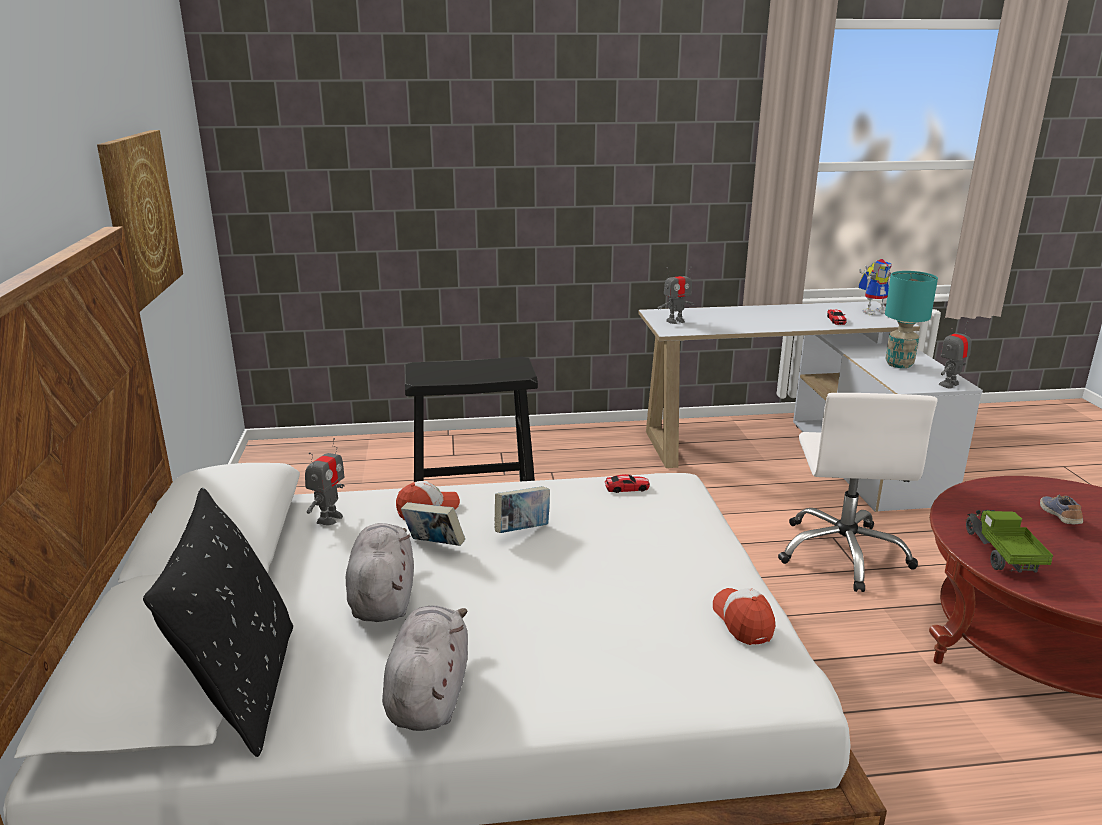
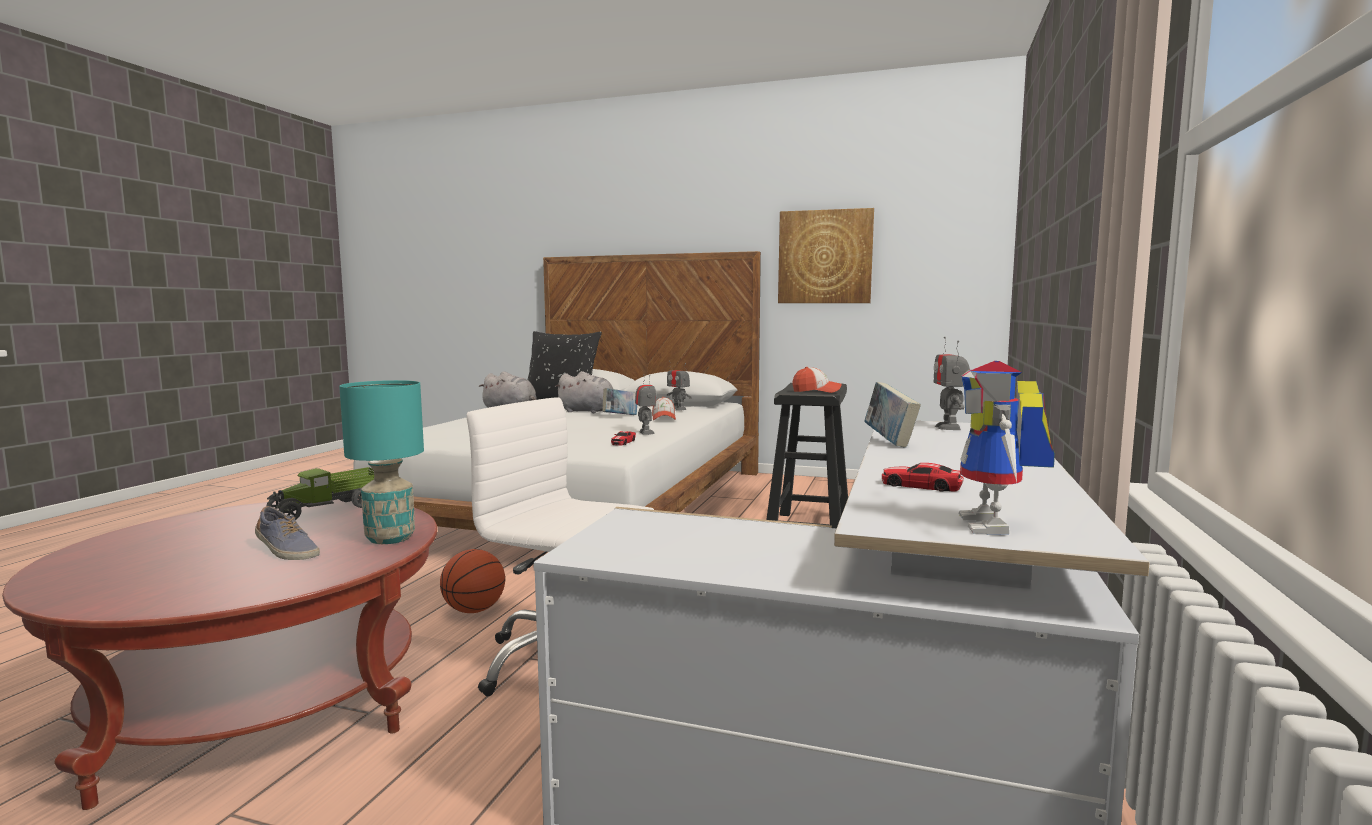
camera: 115 degrees right, 15 degrees down
book [495,486,550,533] -> book moved to [864,382,921,448]
cap [713,588,775,645] -> cap moved to [792,367,842,393]
turquoise table lamp [885,271,938,368] -> turquoise table lamp moved to [339,380,424,544]
toy robot [939,321,971,389] -> toy robot moved to [635,374,656,435]
toy truck [965,510,1053,573] -> toy truck turned 105 degrees clockwise [267,467,374,520]
none -> basketball [440,549,505,613]

